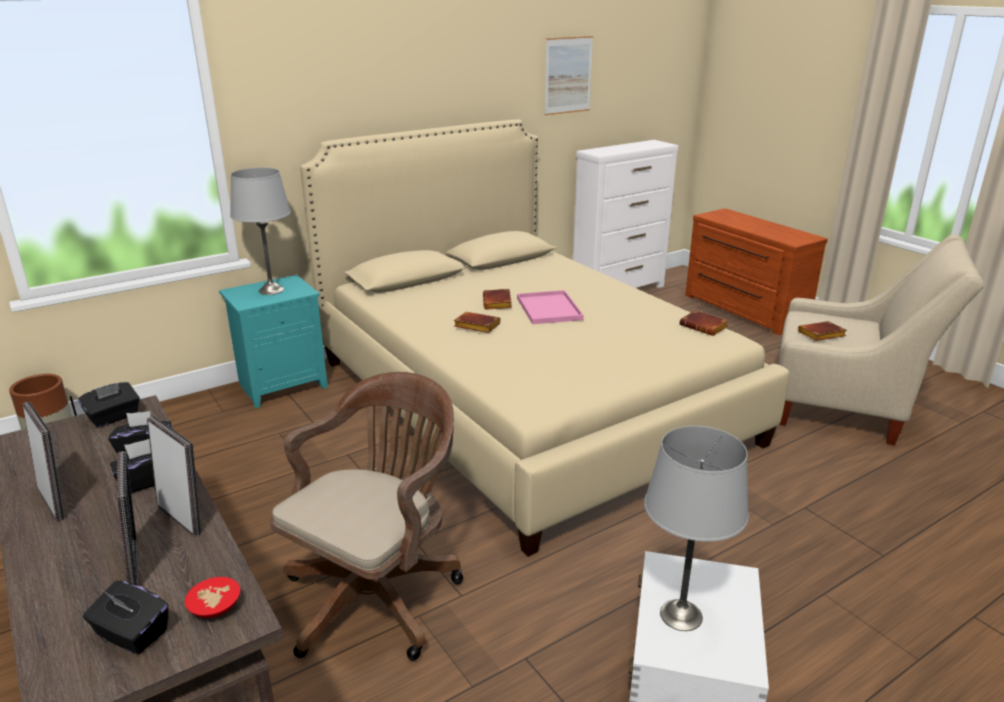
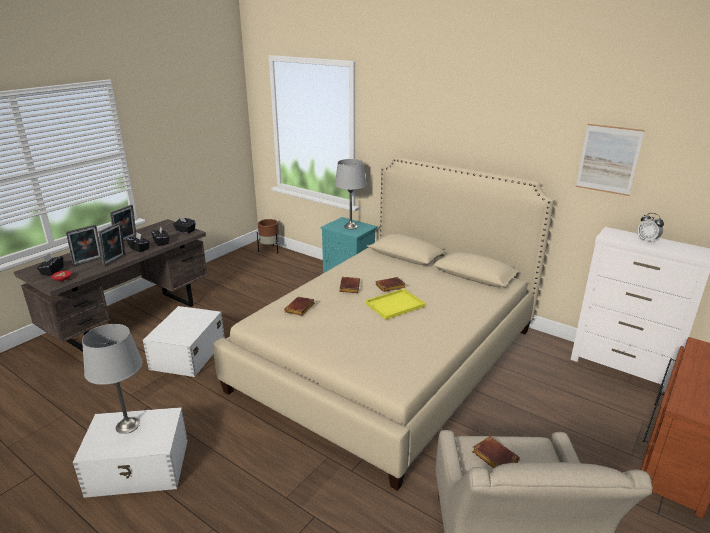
camera: 70 degrees right, 0 degrees up
brown office chair [270,372,463,661] -> white storage box [143,306,225,377]
pink tray [517,290,584,324] -> yellow tray [365,289,426,320]
brown book [679,310,729,336] -> brown book moved to [284,297,315,316]
none -> alarm clock [638,213,664,243]

